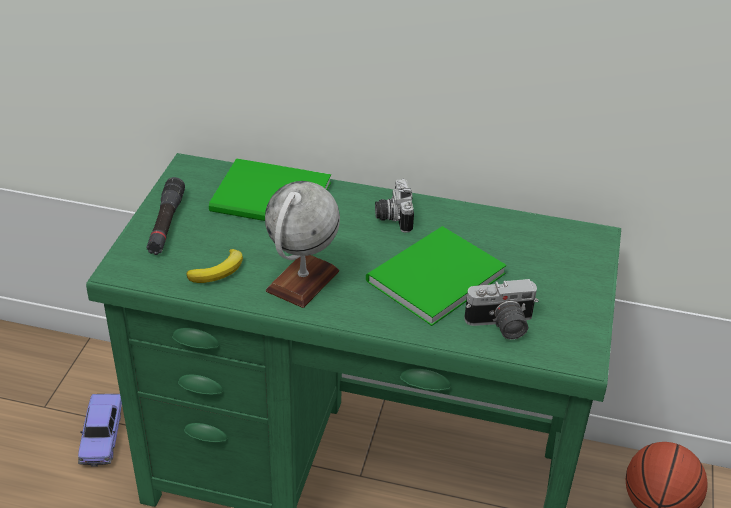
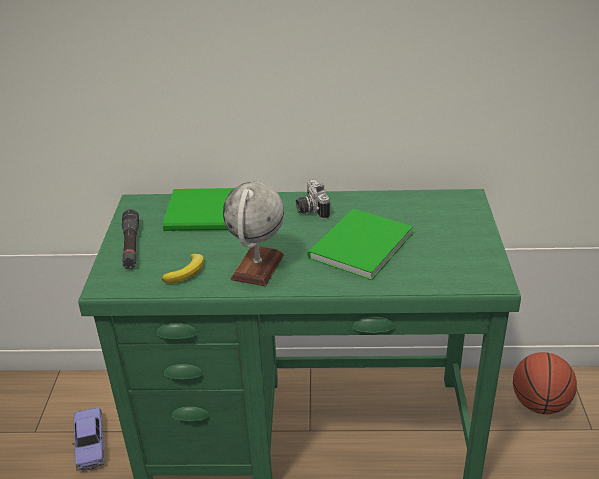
camera: 10 degrees left, 5 degrees down
camera [464,279,538,340] -> none

